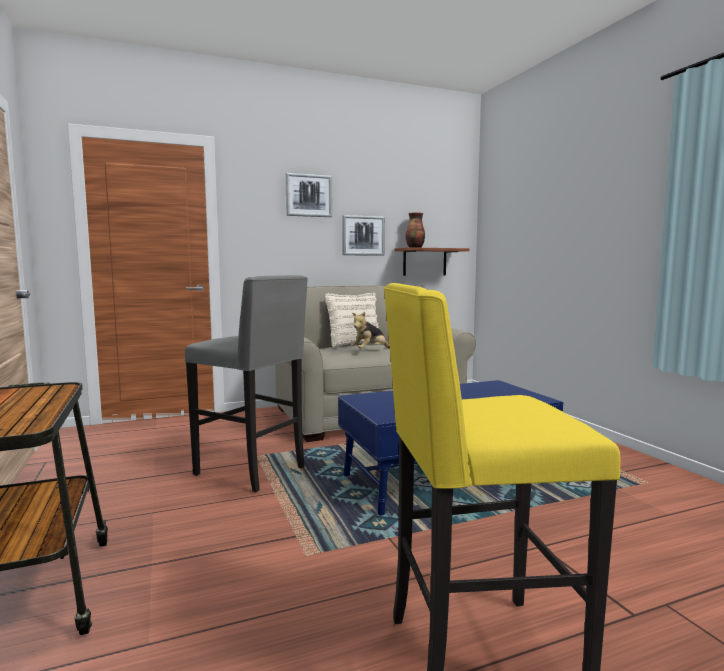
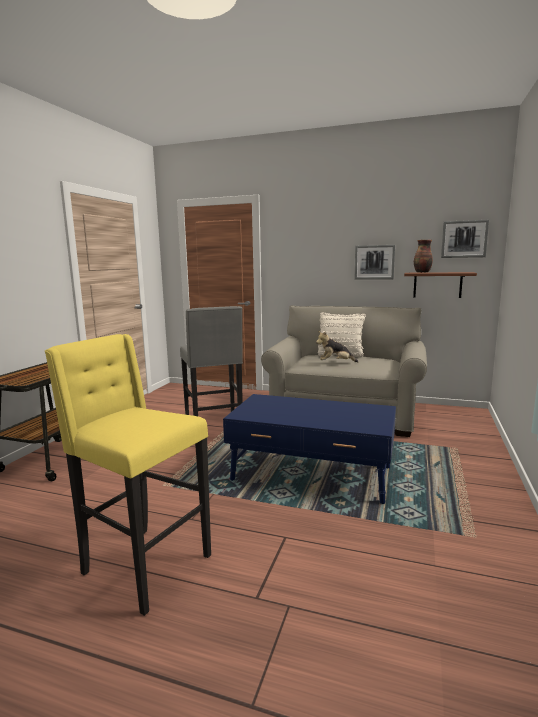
camera: 40 degrees right, 5 degrees up
picture [285,173,332,217] -> picture moved to [441,220,489,258]

